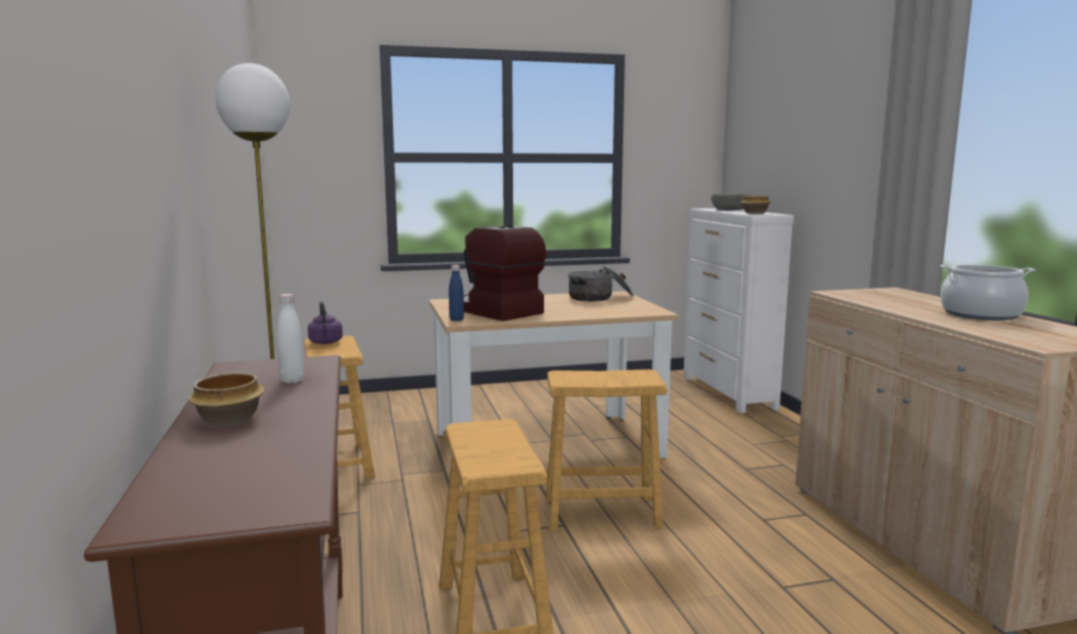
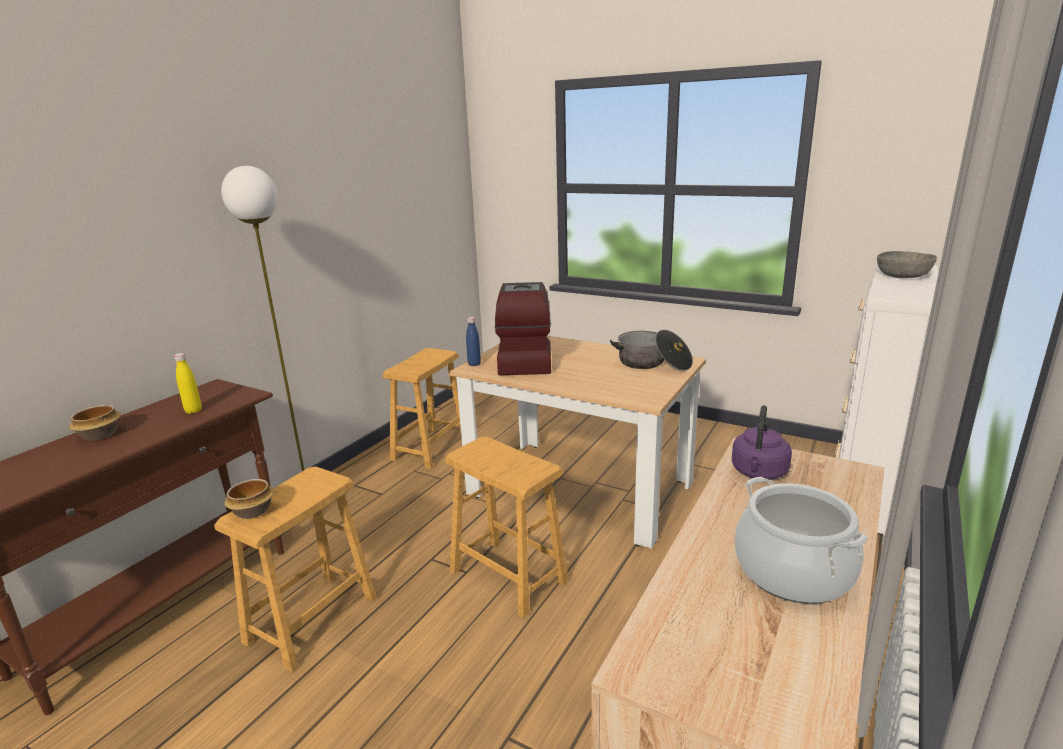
camera: 45 degrees right, 10 degrees up
white bottle [277,294,304,384] -> yellow bottle [174,353,202,414]
purple kettle [308,301,343,344] -> purple kettle moved to [732,405,792,480]
bowl [741,196,771,214] -> bowl moved to [224,479,274,519]

